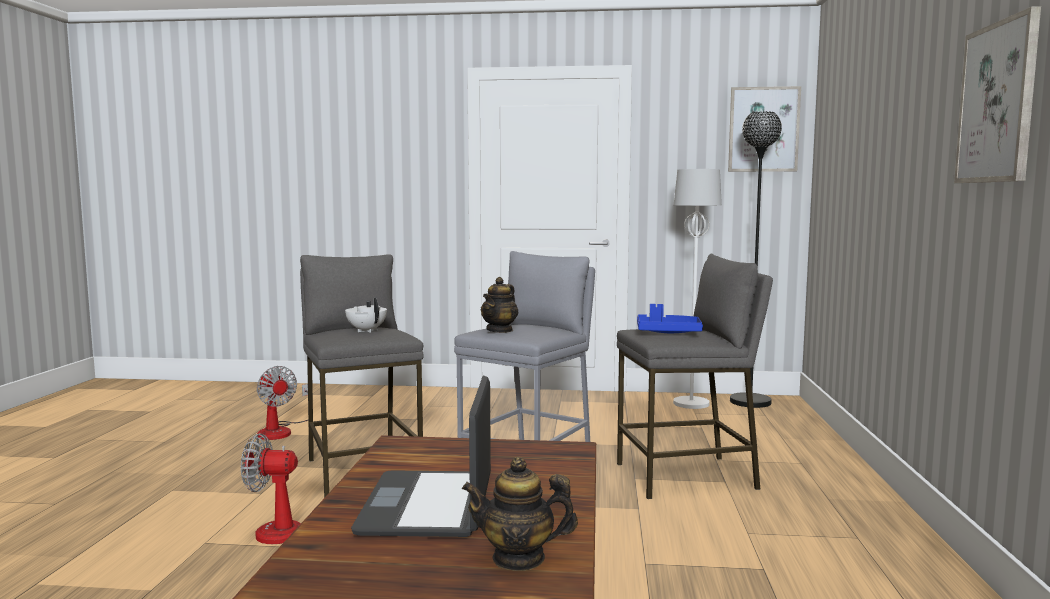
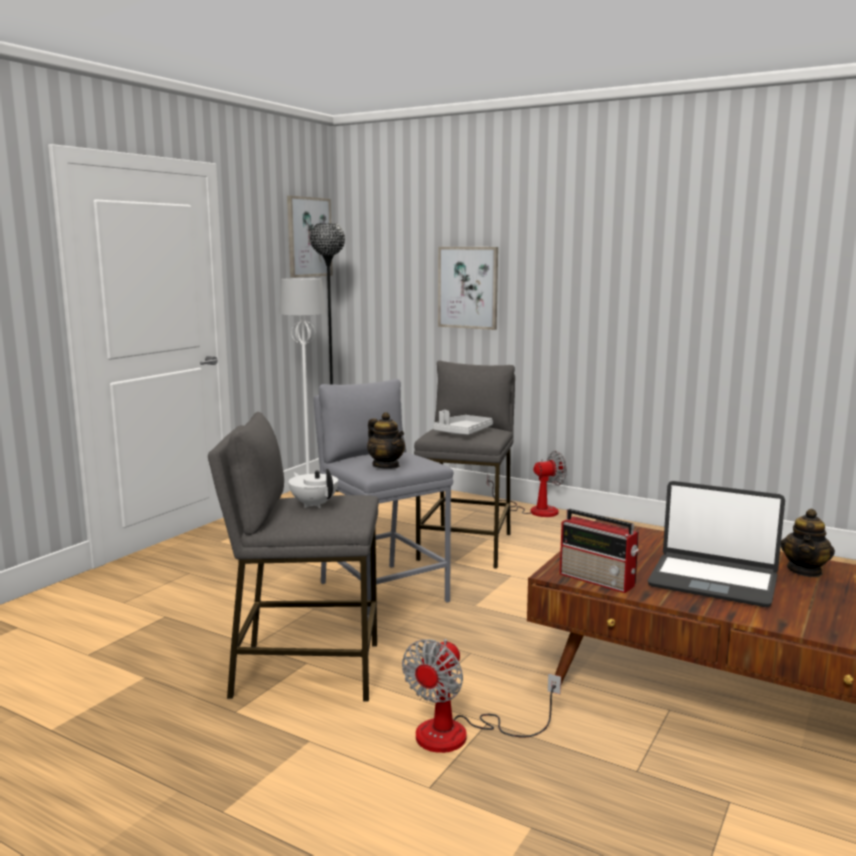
camera: 65 degrees left, 5 degrees up
fan [257,366,308,440] -> fan moved to [487,451,567,517]
white teapot [345,297,387,333] -> white teapot turned 60 degrees clockwise [289,469,338,508]
blue tray [637,304,703,333] -> grey tray [433,410,493,435]
picture [954,6,1041,183] -> picture moved to [438,247,498,330]
none -> radio [560,509,639,593]

